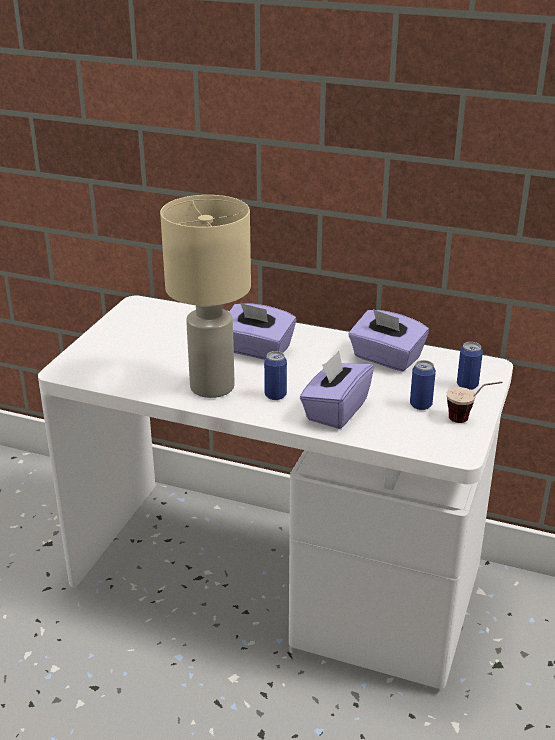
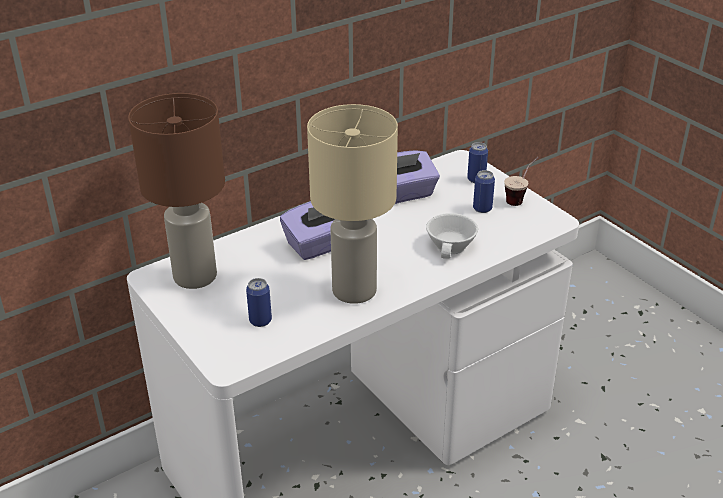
camera: 55 degrees left, 5 degrees up
can [264,351,287,400] -> can moved to [246,278,272,327]
purple tissue box [300,351,374,429] -> white cup [426,213,478,259]
none -> brown table lamp [128,93,225,289]

